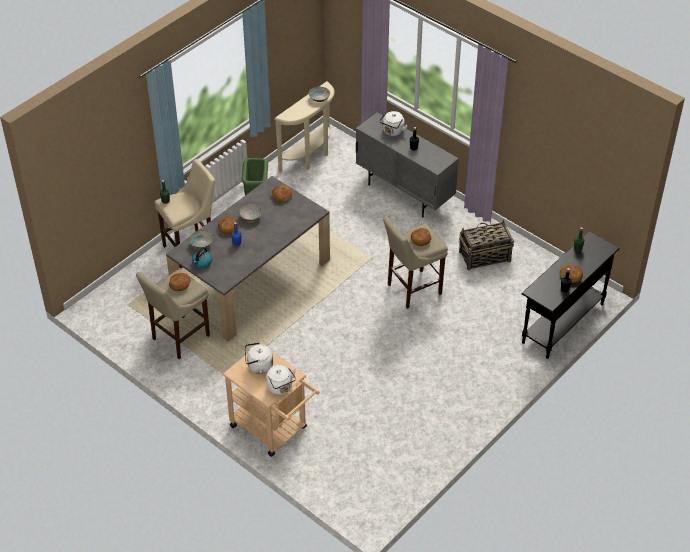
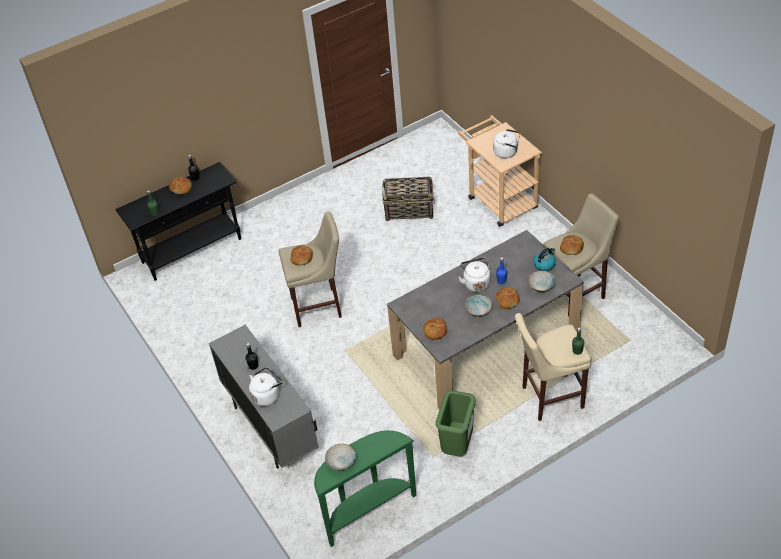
camera: 160 degrees left, 0 degrees up
white kettle [266,365,296,395] -> white kettle moved to [458,257,491,292]
beige console table [275,81,335,173] -> green console table [314,430,416,547]
basket [459,220,514,271] -> basket moved to [382,177,435,221]

